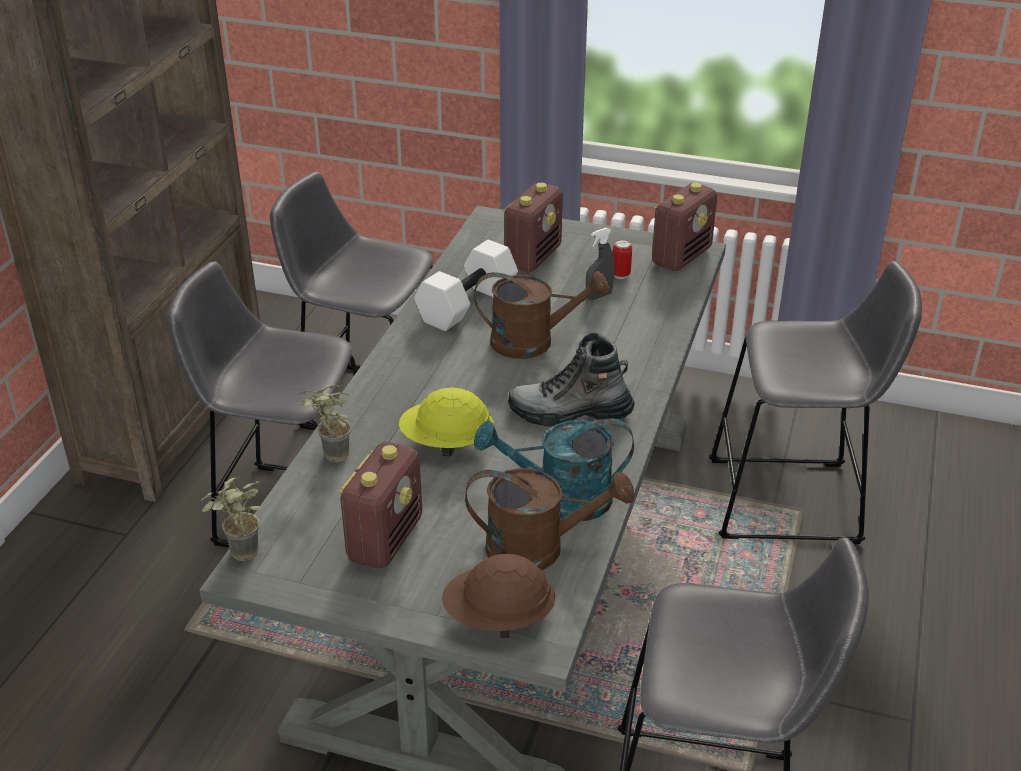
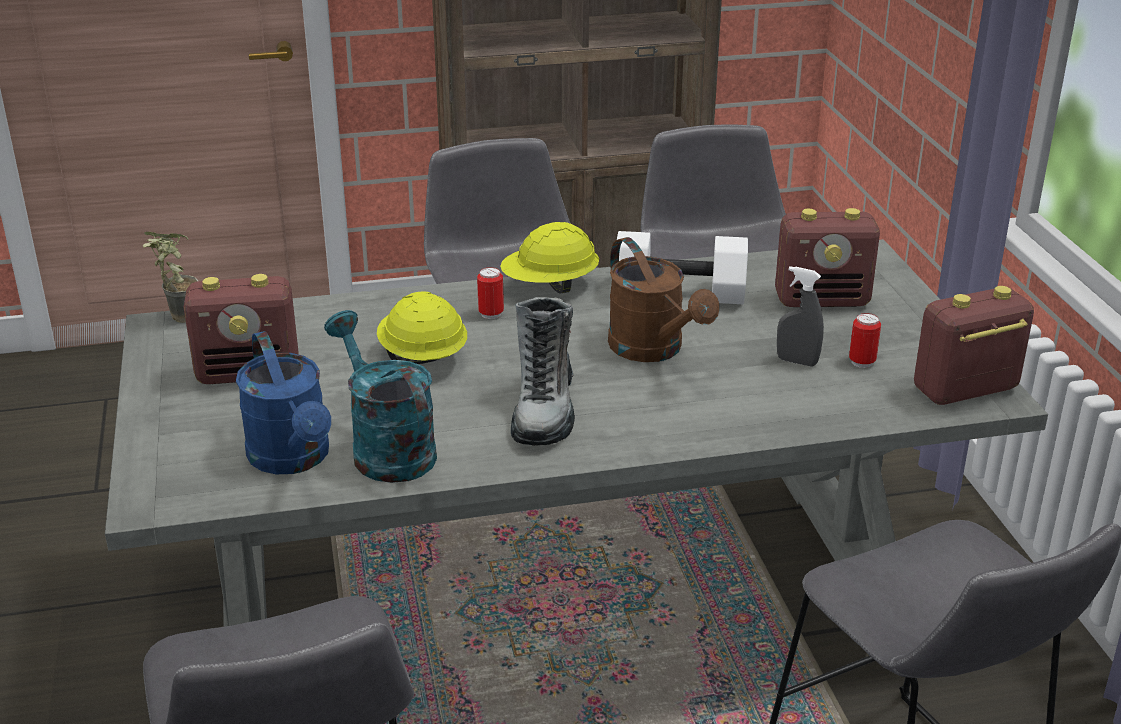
camera: 60 degrees right, 5 degrees down
potted plant [298,385,351,462] -> none
brown hard hat [442,554,555,638] -> none
brown watering can [465,468,634,571] -> blue watering can [236,331,331,474]
boot [508,332,634,427] -> boot turned 150 degrees counterclockwise [511,297,575,446]
radio [652,183,717,271] -> radio turned 150 degrees clockwise [914,286,1034,405]
none -> can [477,267,504,319]
none -> yellow hard hat [500,222,599,294]

